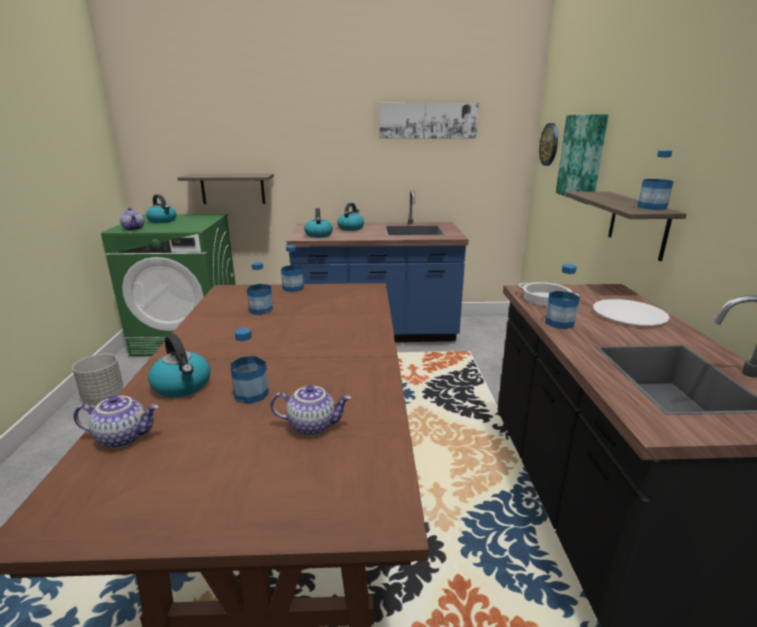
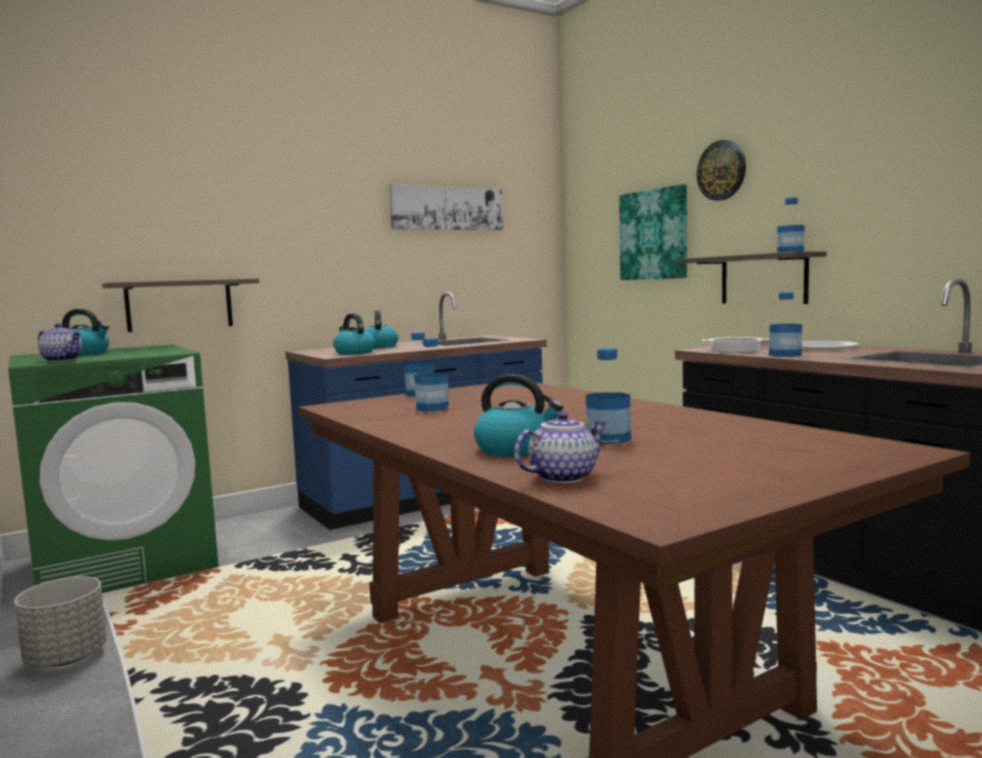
camera: 30 degrees left, 15 degrees down
teapot [270,385,351,436] -> none
wall clock [539,123,558,166] -> wall clock moved to [697,140,746,201]

